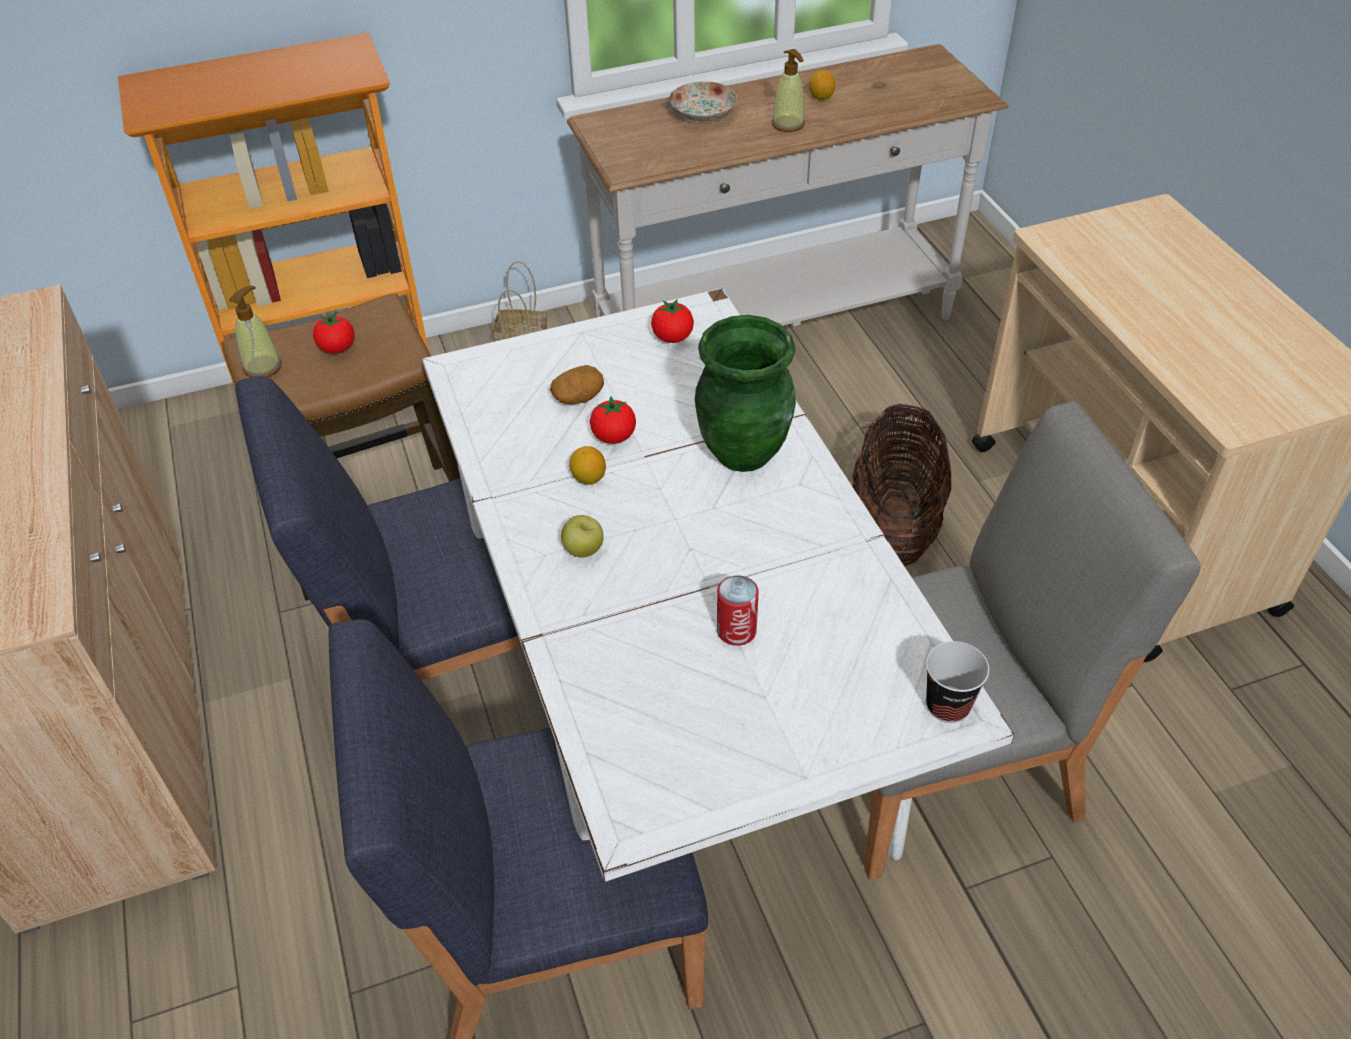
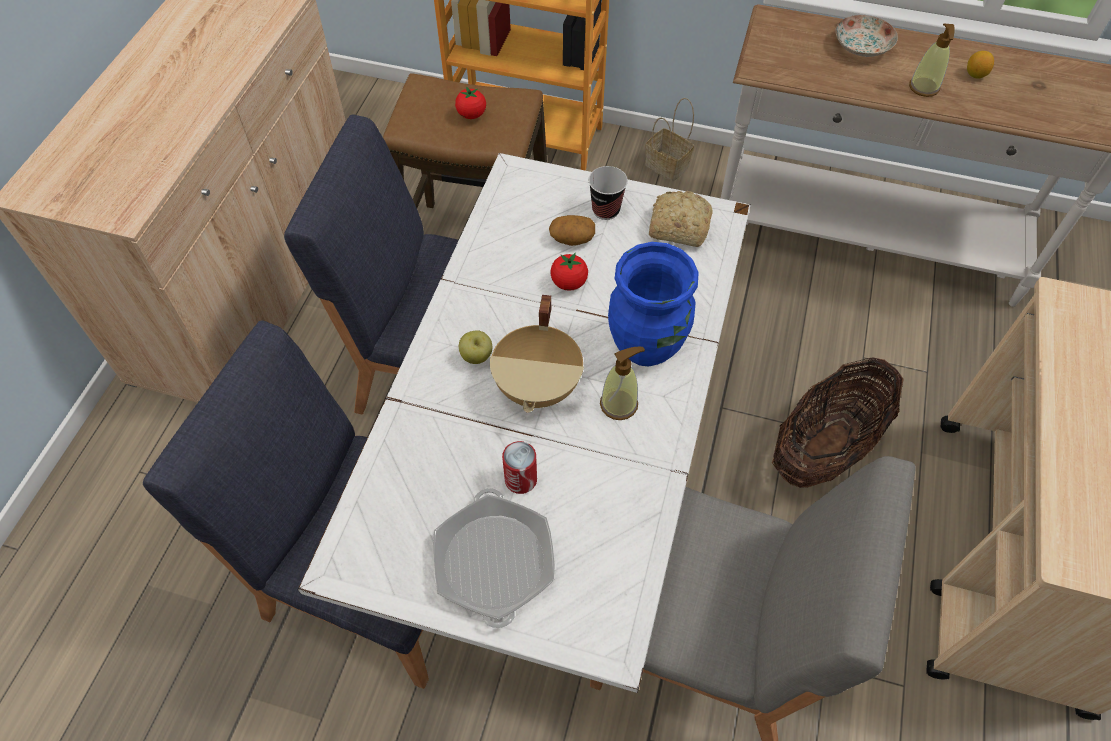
camera: 35 degrees right, 10 degrees up
soap dispenser [229,286,282,378] -> soap dispenser moved to [600,347,645,420]
lemon [569,446,606,485] -> none
tomato [651,299,694,343] -> bread [649,191,713,247]
green vase [695,315,796,472] -> blue vase [608,242,699,367]
cup [926,641,989,723] -> cup moved to [589,166,628,220]
none -> frying pan [433,488,555,628]
none -> beige cooking pot [490,295,584,413]

